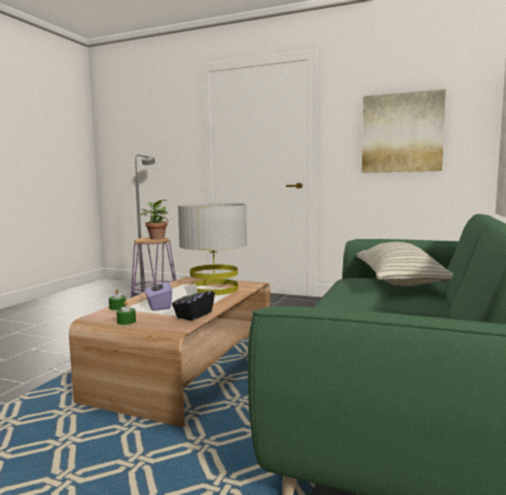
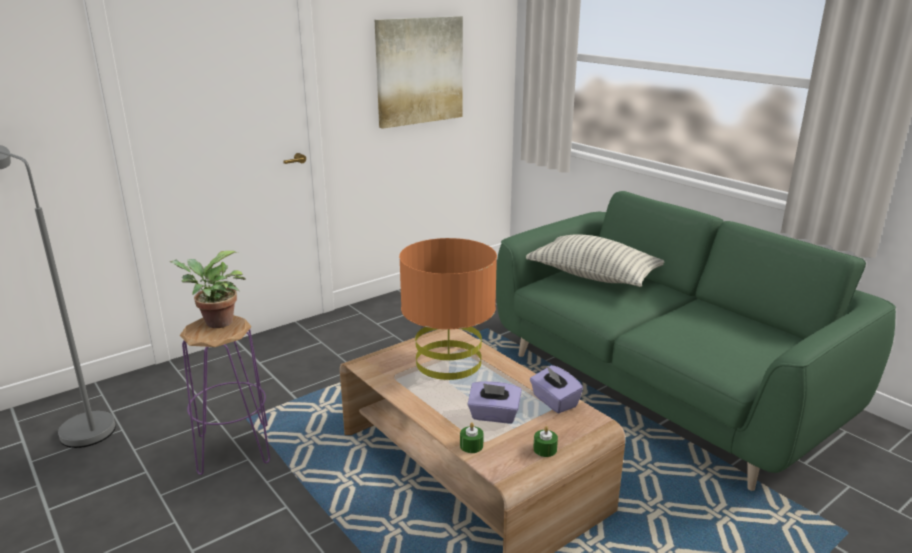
camera: 60 degrees left, 15 degrees up
black tissue box [172,283,215,320] -> purple tissue box [530,365,583,413]
grey table lamp [178,203,247,295] -> orange table lamp [399,238,497,380]

